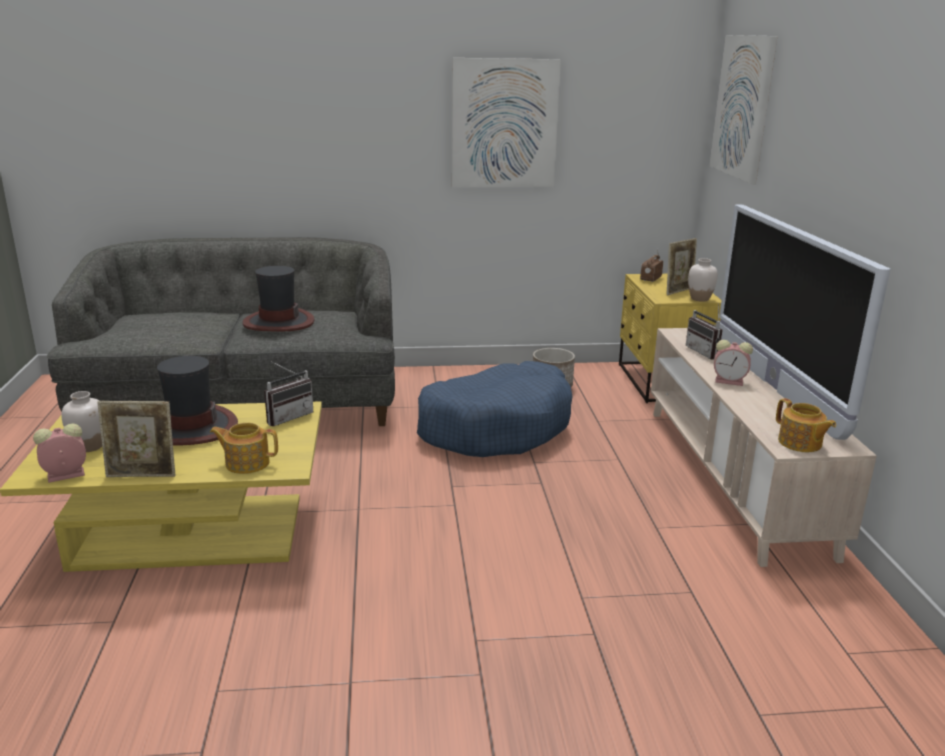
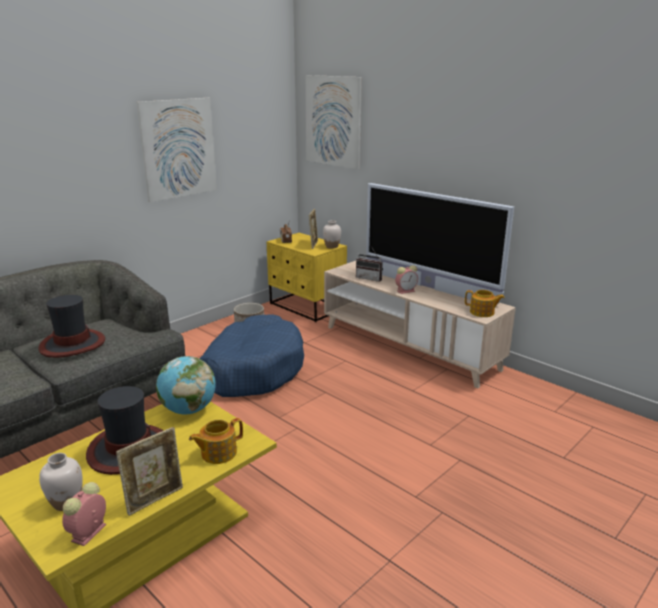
camera: 40 degrees left, 0 degrees up
radio [264,361,313,426] -> globe [156,356,216,414]

